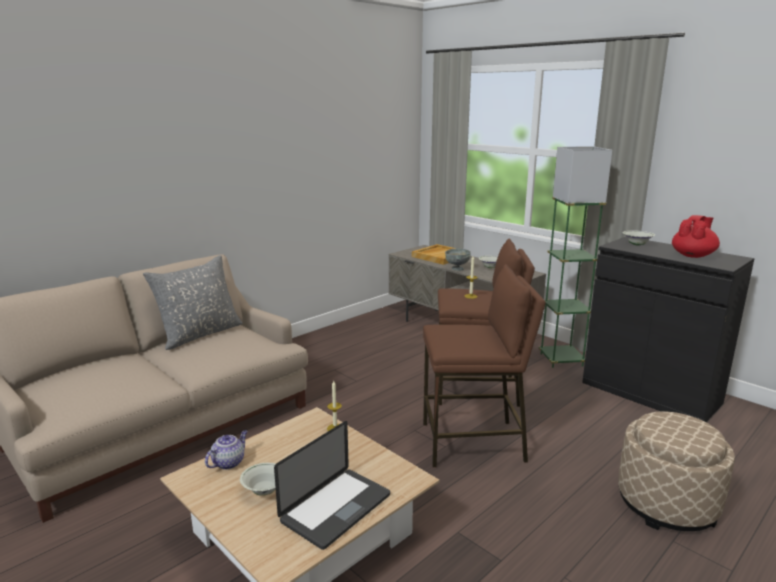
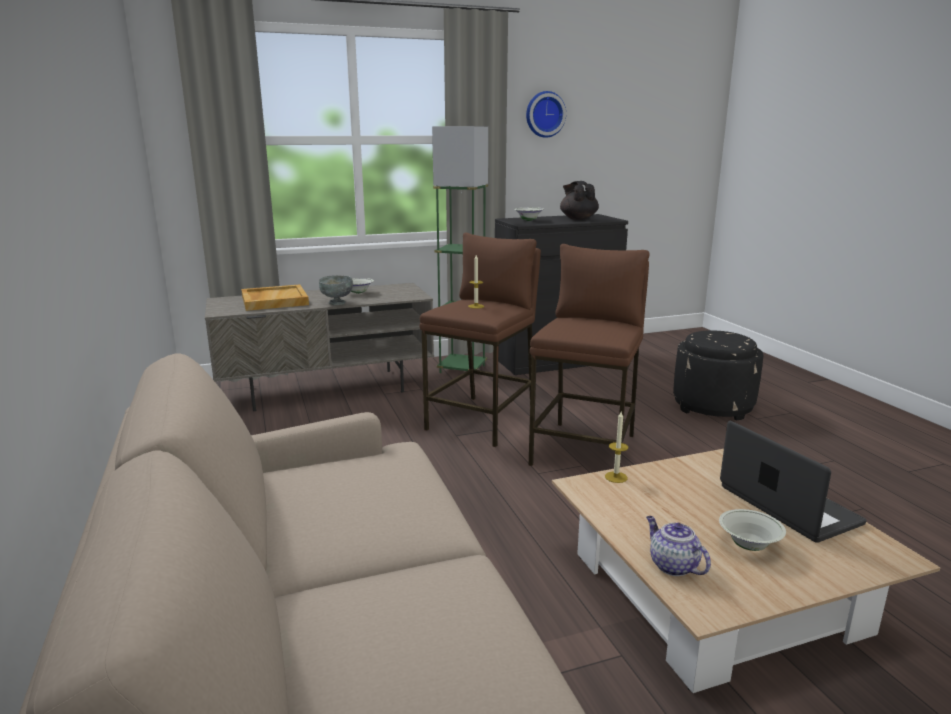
camera: 65 degrees left, 0 degrees up
grey pillow [143,255,242,350] -> none
beige ottoman [618,411,735,531] -> black ottoman [673,330,763,421]
red teapot [672,215,720,258] -> black teapot [560,181,599,220]
none -> wall clock [526,91,566,138]

